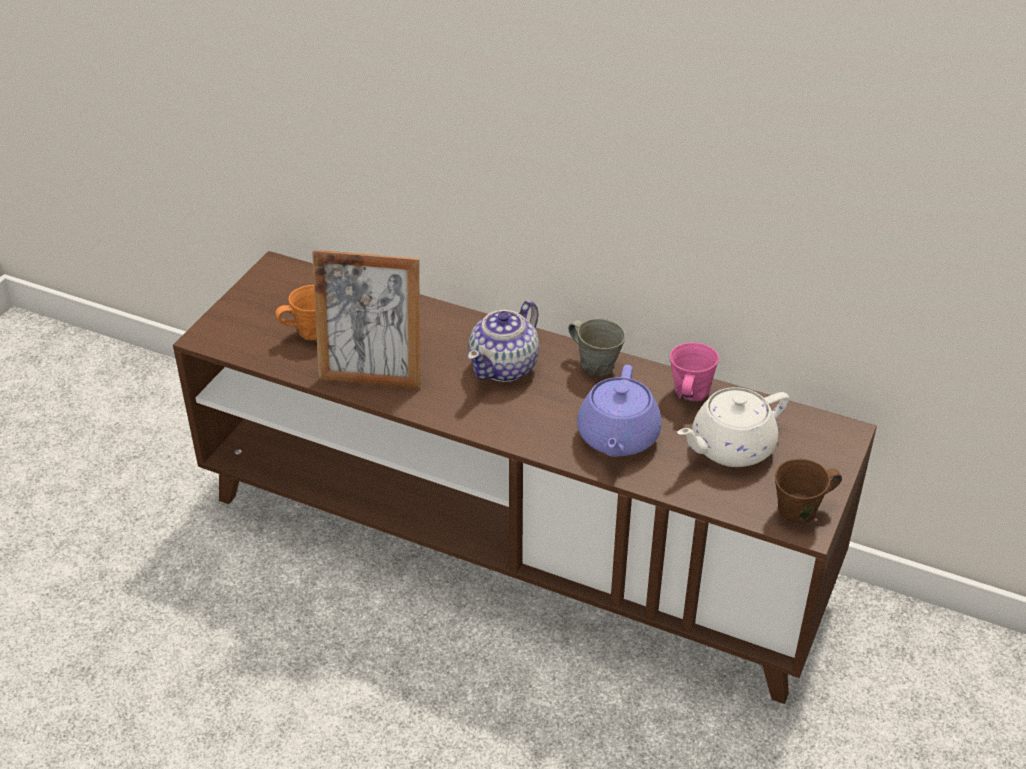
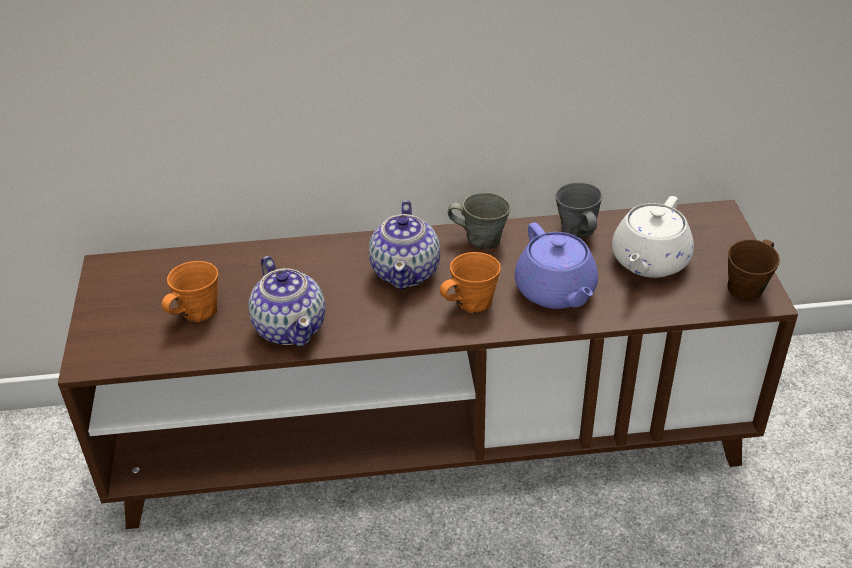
camera: 30 degrees left, 0 degrees up
picture frame [312,250,420,389] -> teapot [248,256,326,346]
pink mug [670,342,719,402] -> grey mug [555,182,602,238]
none -> orange mug [440,252,501,313]

